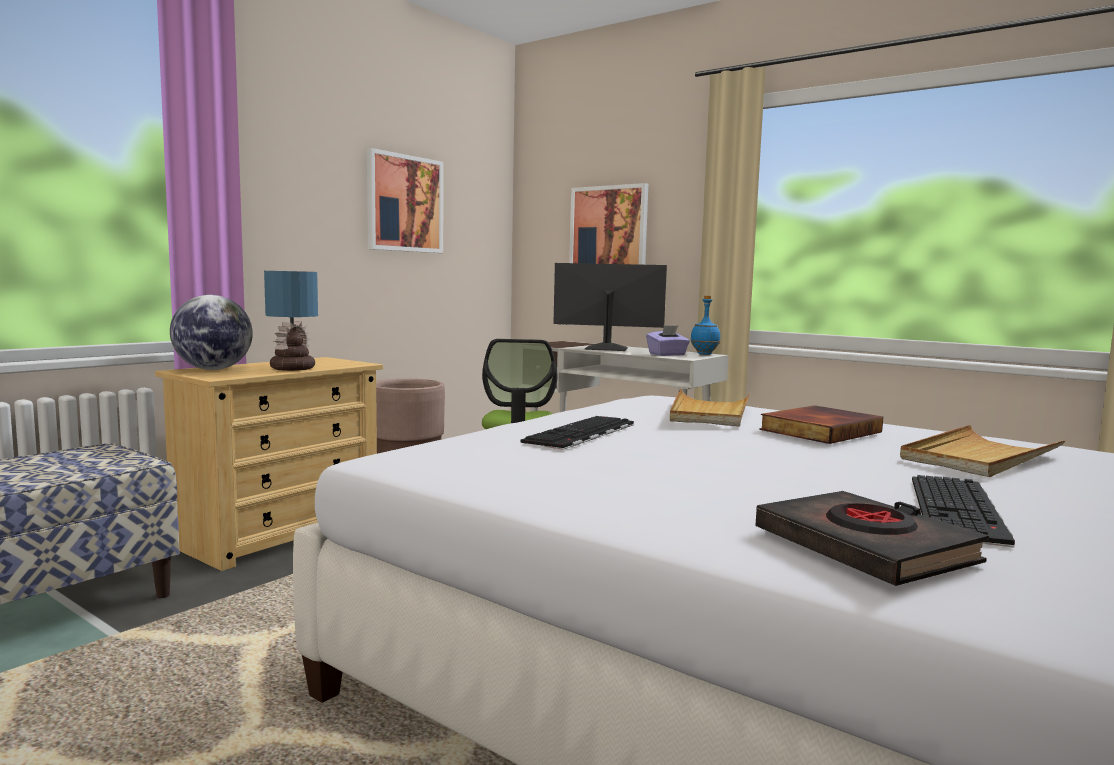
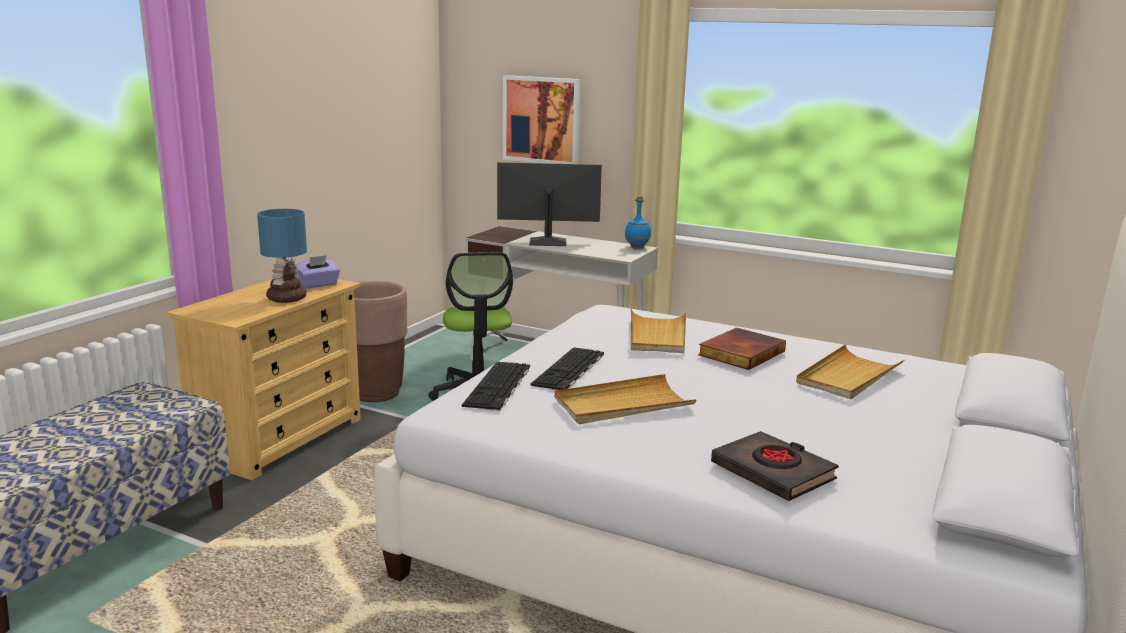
camera: 10 degrees left, 10 degrees up
globe [170,295,253,370] -> none
picture [367,148,443,253] -> none
purple tissue box [646,325,690,356] -> purple tissue box moved to [296,255,340,289]
keyboard [912,475,1015,548] -> keyboard moved to [462,362,530,411]
none -> beige tray [554,374,697,424]

